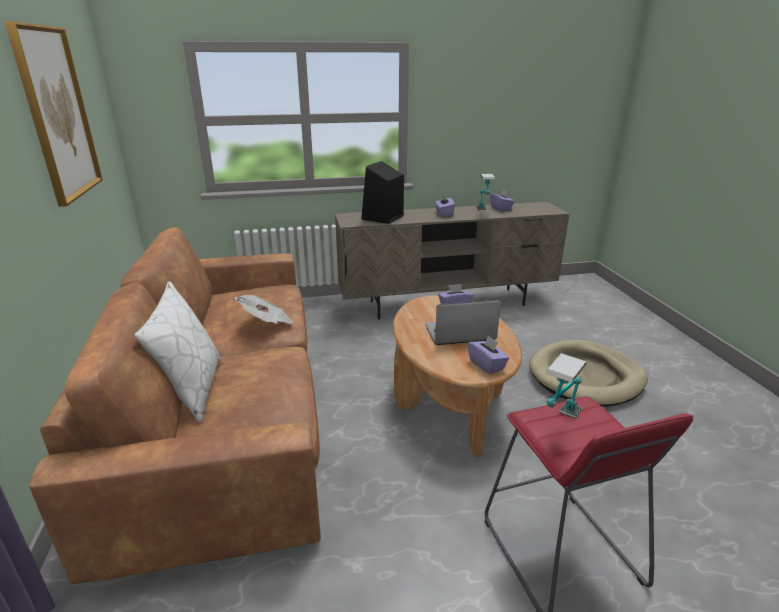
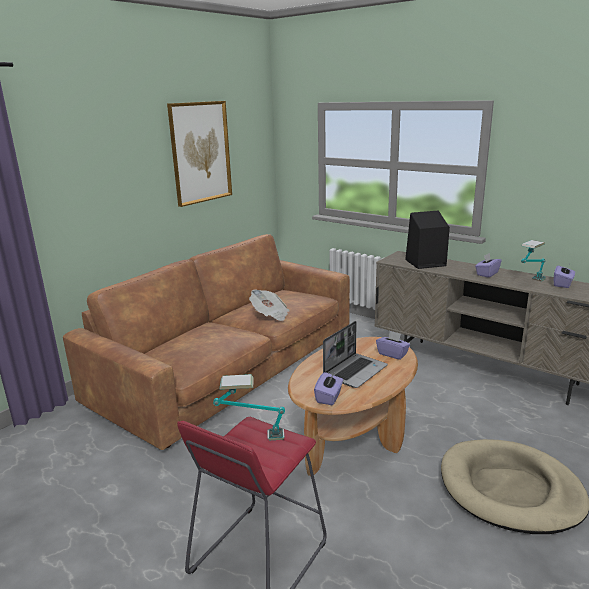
camera: 50 degrees right, 5 degrees down
white pillow [135,281,221,423] -> none
laptop [425,300,501,345] -> laptop turned 90 degrees clockwise [323,321,388,388]

